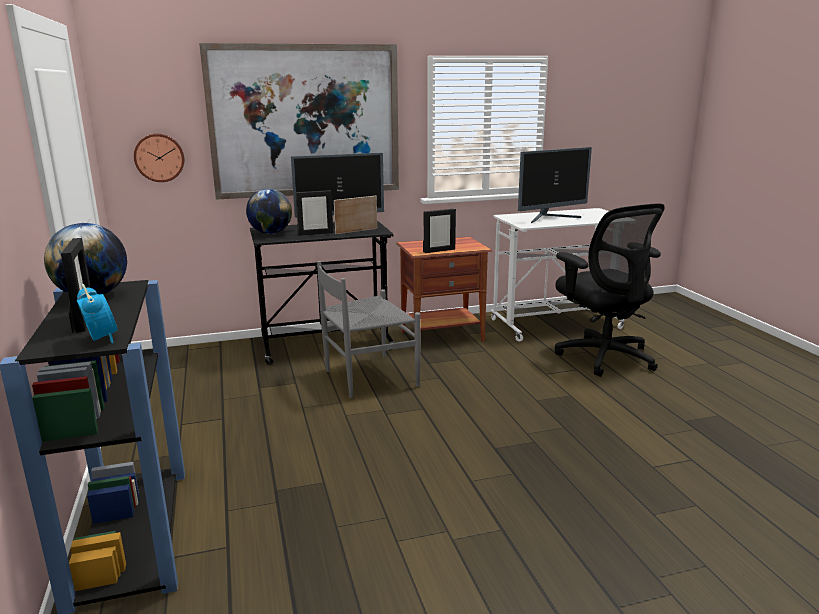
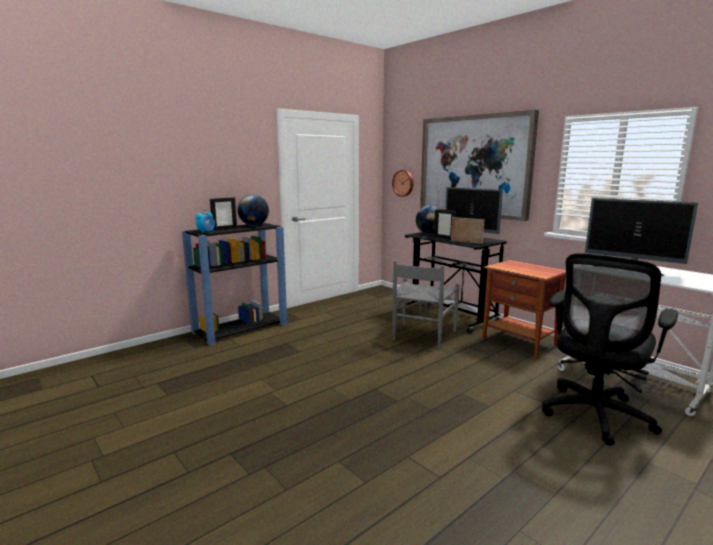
camera: 65 degrees right, 5 degrees down
grey chair [317,261,421,398] -> grey chair turned 105 degrees counterclockwise [392,261,460,348]
picture frame [423,209,456,253] -> none

